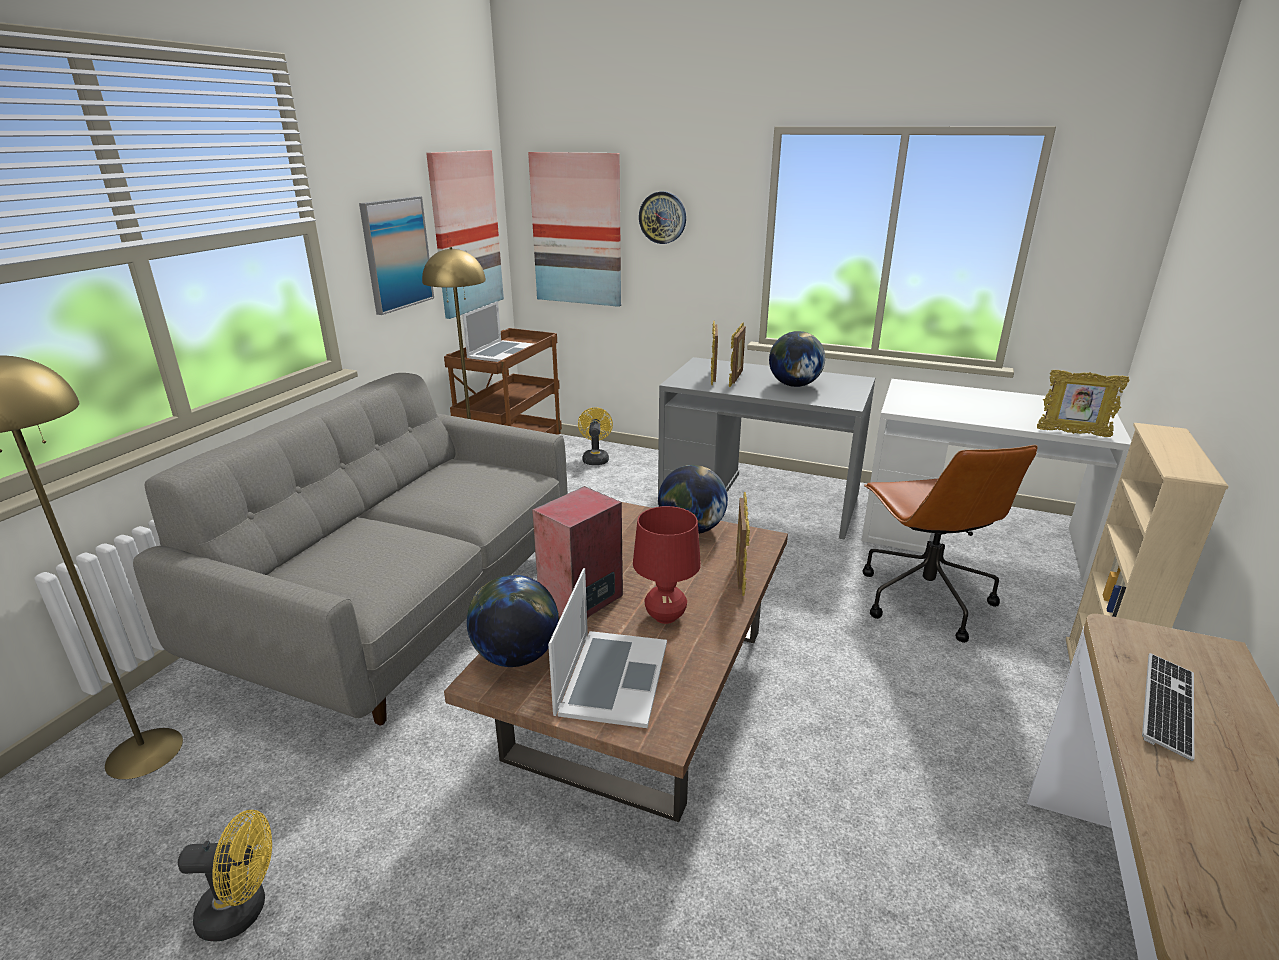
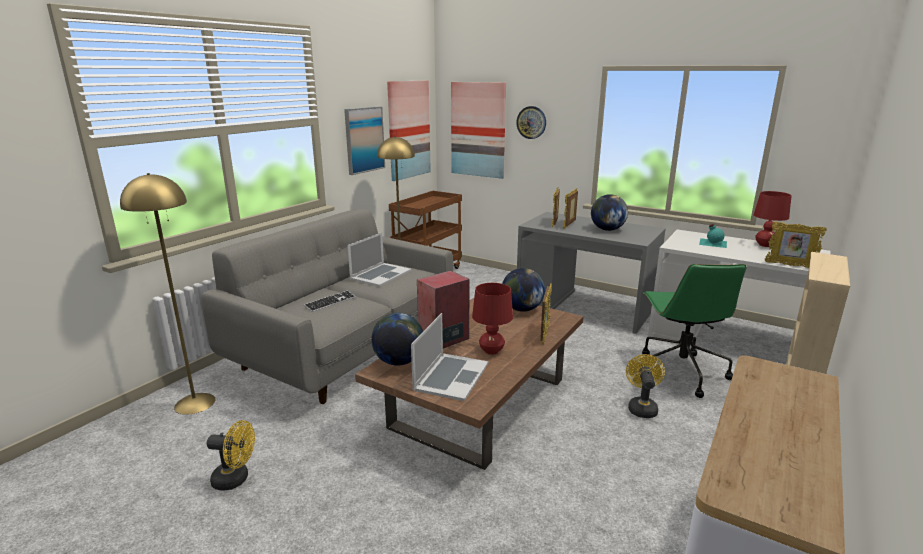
camera: 10 degrees right, 5 degrees down
laptop [463,301,533,362] -> laptop moved to [347,233,412,287]
yellow fan [578,407,613,465] -> yellow fan moved to [626,354,665,418]
brown office chair [863,445,1038,643] -> green office chair [642,264,746,398]
keyboard [1142,653,1194,761] -> keyboard moved to [304,290,356,312]
none -> turquoise bottle [699,224,727,248]
none -> red table lamp [754,191,792,247]

